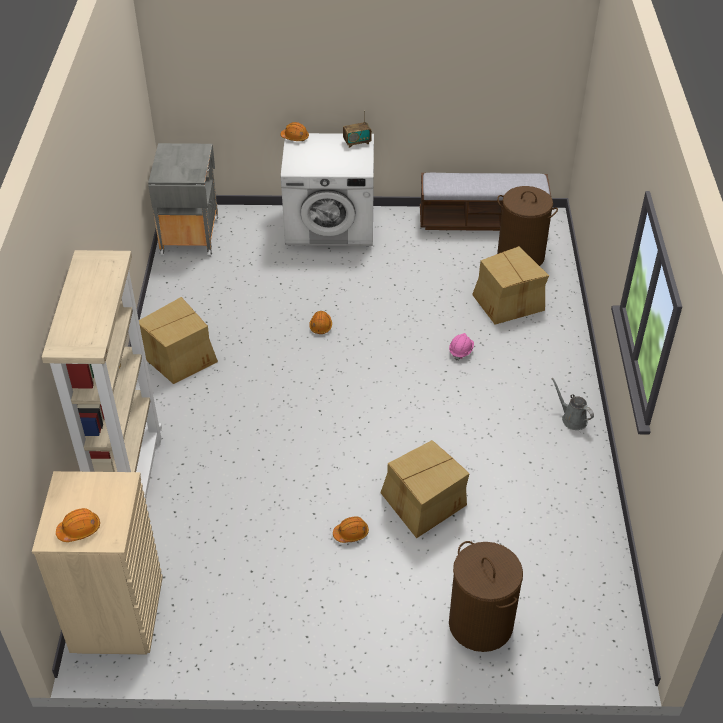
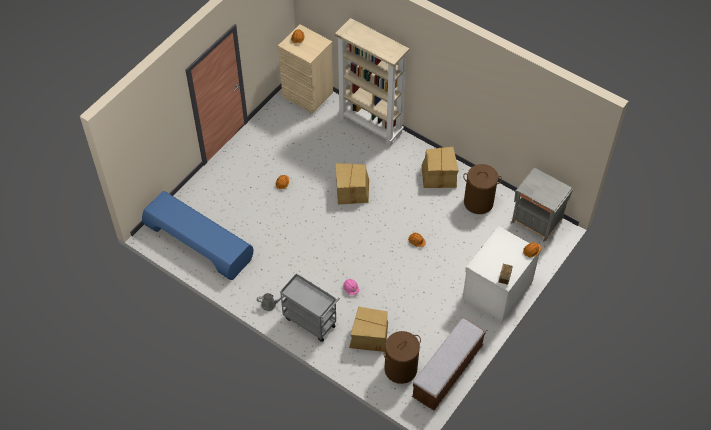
camera: 125 degrees right, 10 degrees up
cardboard box [380,440,470,538] -> cardboard box moved to [336,163,369,205]
brown laundry basket [449,541,523,652] -> brown laundry basket moved to [463,164,502,214]
none -> blue bench [142,191,253,280]
none -> grey cart [280,274,340,342]

